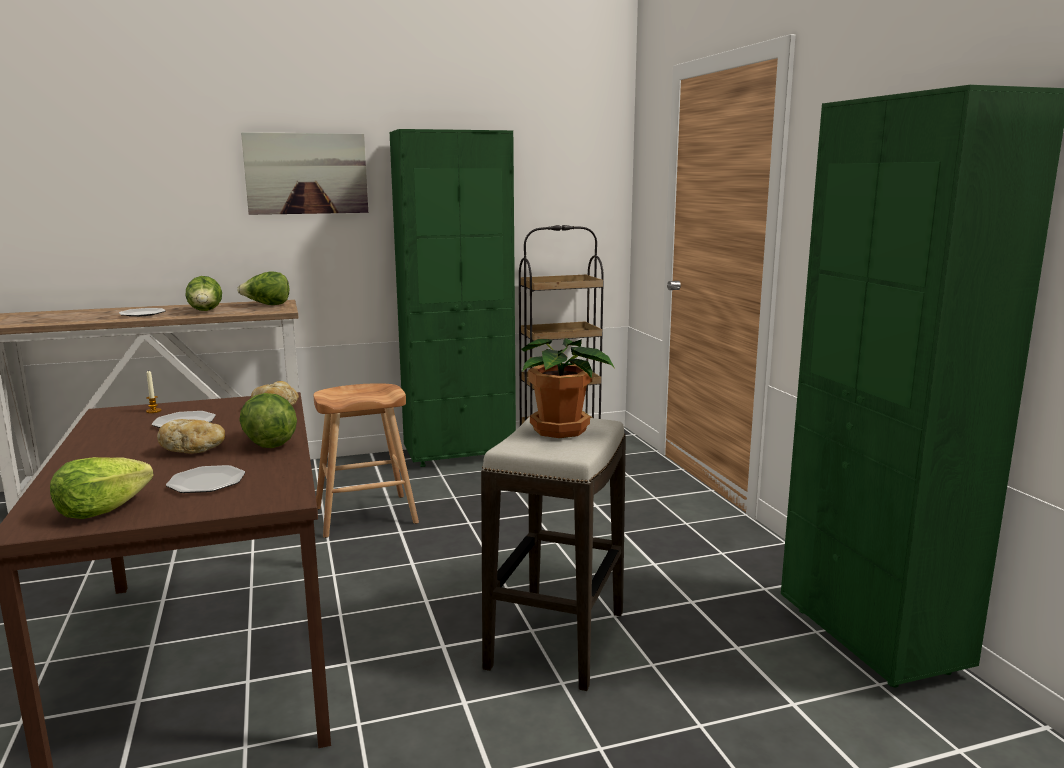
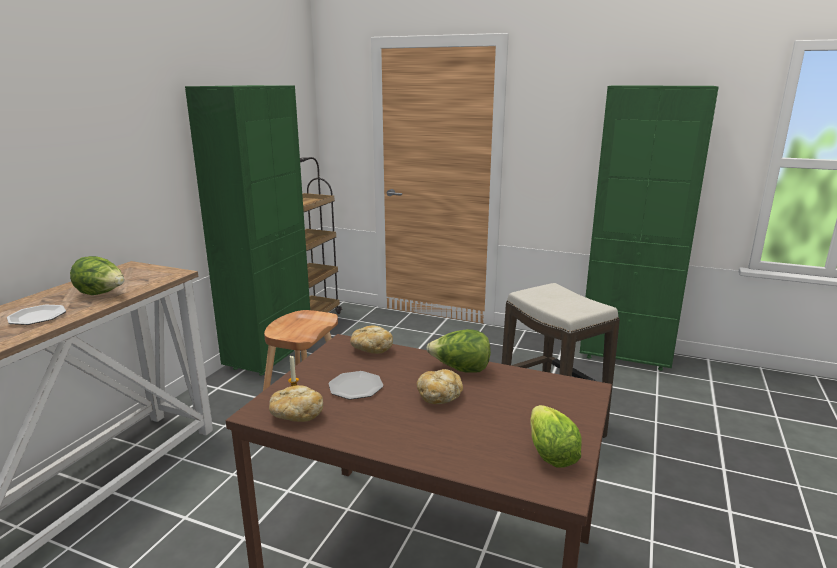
camera: 50 degrees left, 5 degrees up
plate [166,465,245,493] -> none
lettuce [237,272,289,305] -> none
picture [241,132,368,215] -> none
potted plant [522,338,615,438] -> none
none -> bread [269,385,323,422]

